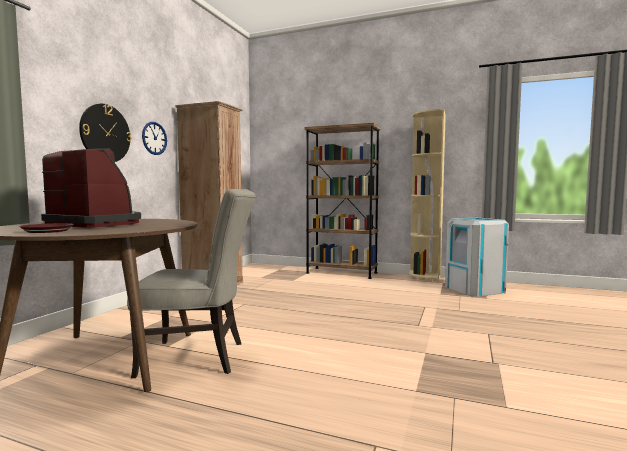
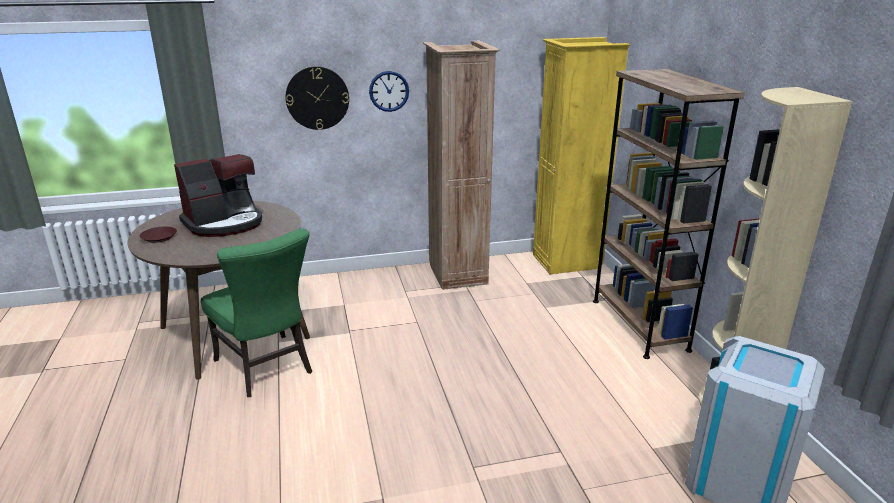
camera: 55 degrees right, 20 degrees up
coffee machine [41,148,141,228] -> coffee machine turned 60 degrees clockwise [174,154,262,237]
grey chair [127,189,256,378] -> green chair [201,228,312,397]
none -> yellow cabinet [533,37,630,274]

